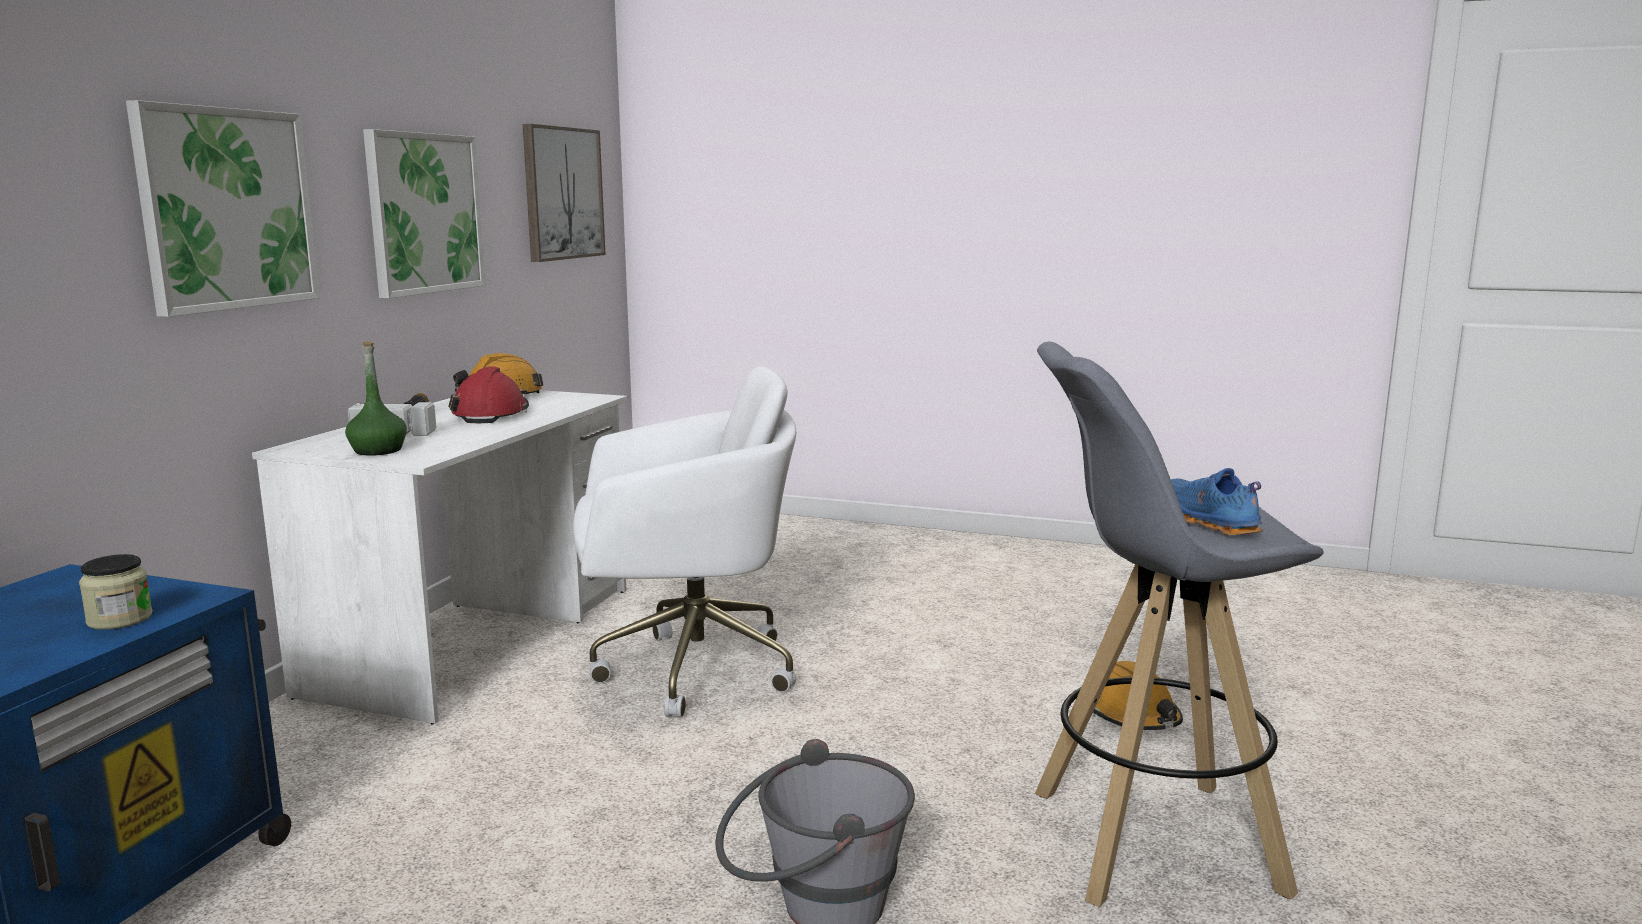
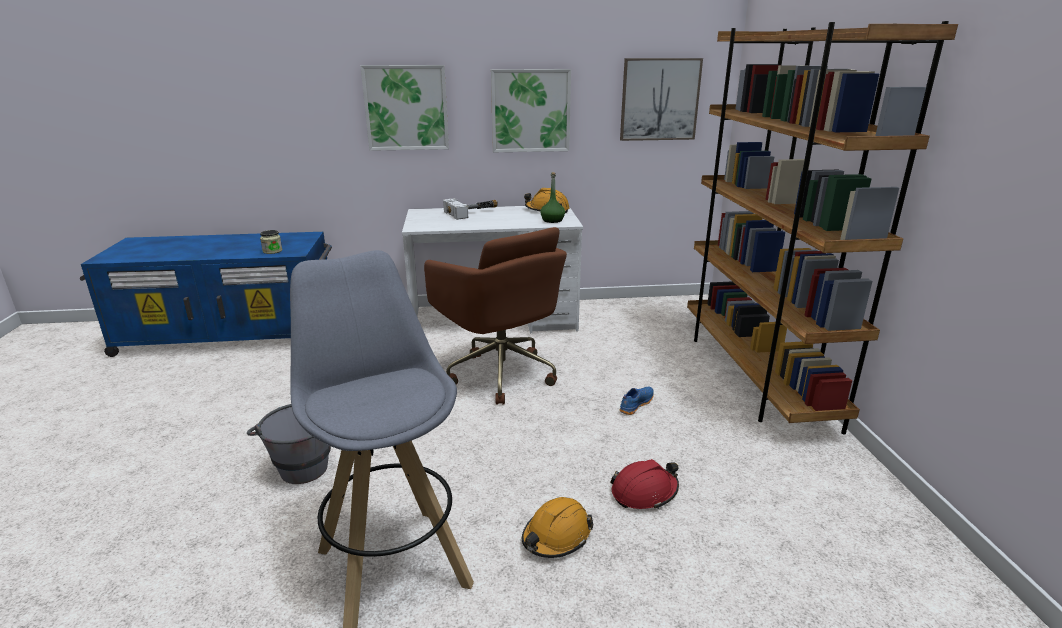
camera: 65 degrees right, 10 degrees up
green bottle [345,341,407,456] -> green bottle moved to [540,172,565,223]
red hard hat [448,367,529,423] -> red hard hat moved to [610,459,679,509]
white office chair [573,366,796,717] -> brown office chair [424,227,567,404]
blue shoe [1171,468,1264,535] -> blue shoe moved to [620,387,654,415]
none -> brown bookcase [687,21,958,434]

